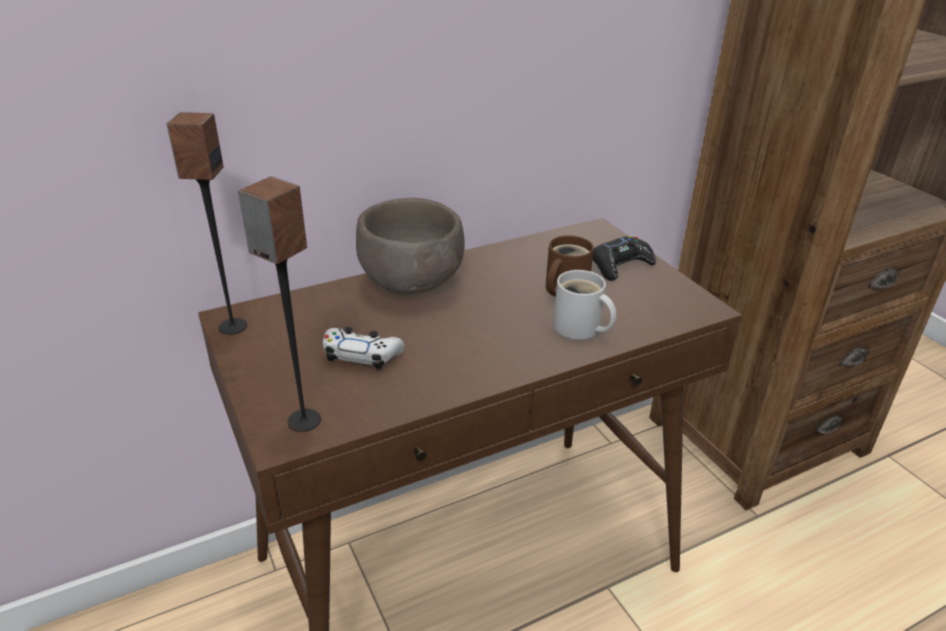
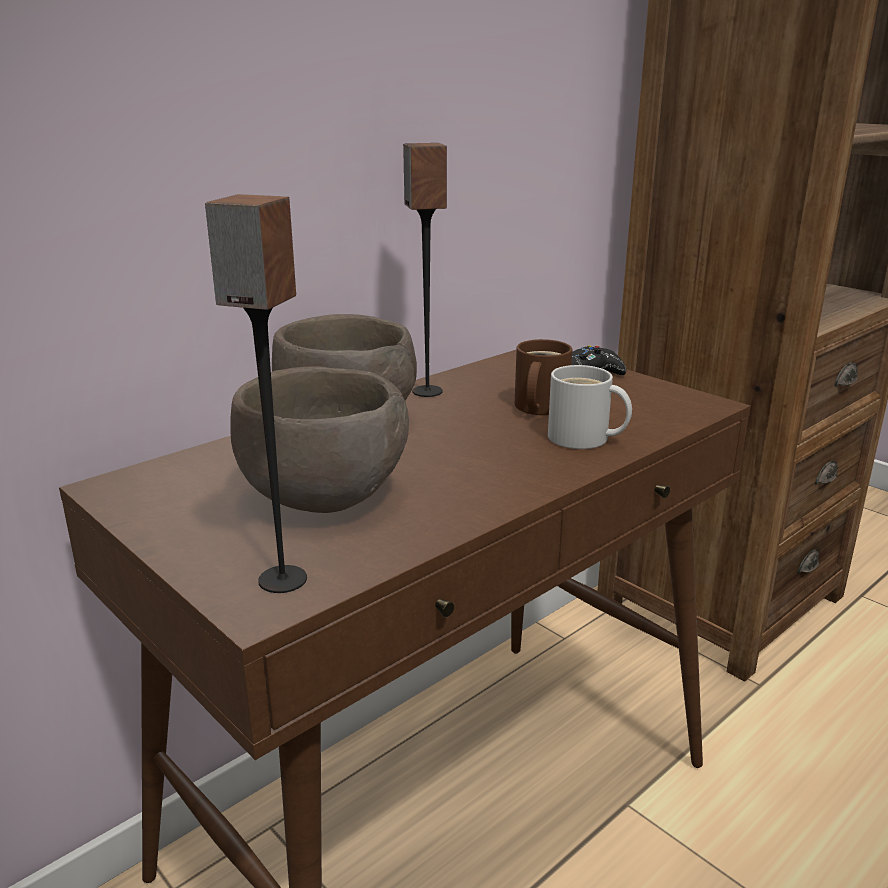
camera: 15 degrees left, 10 degrees down
speaker [167,112,247,335] -> speaker moved to [403,143,447,397]
white game controller [323,327,405,370] -> brown bowl [230,367,409,513]

